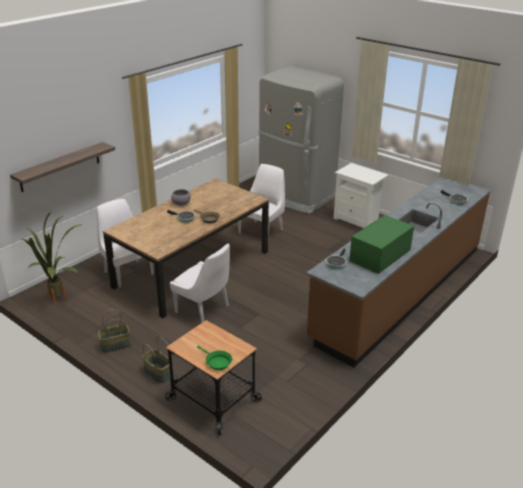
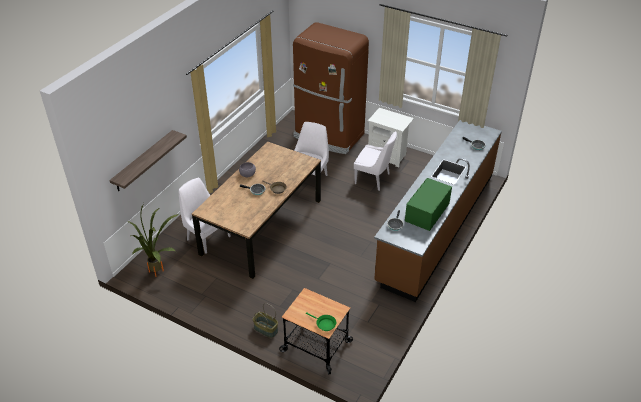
camera: 10 degrees left, 10 degrees up
basket [98,309,131,353] -> none
white chair [170,243,230,323] -> white chair moved to [354,131,397,191]
grey fridge [258,66,344,214] -> brown fridge [293,22,369,154]

